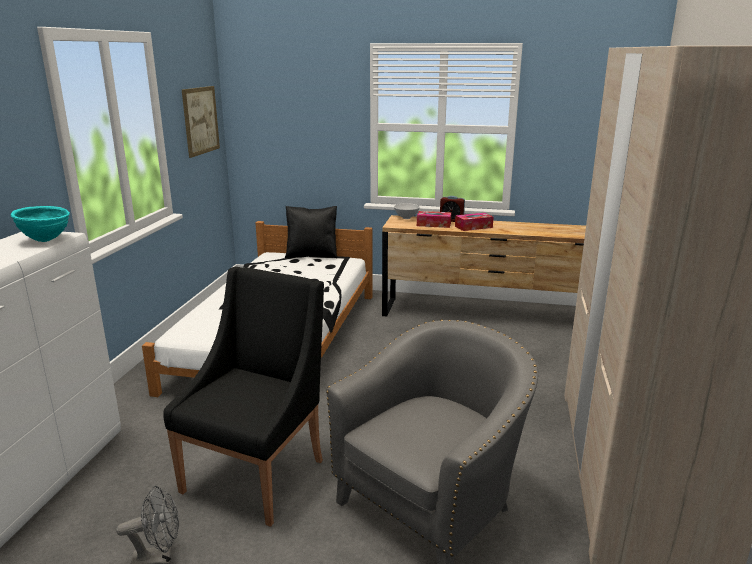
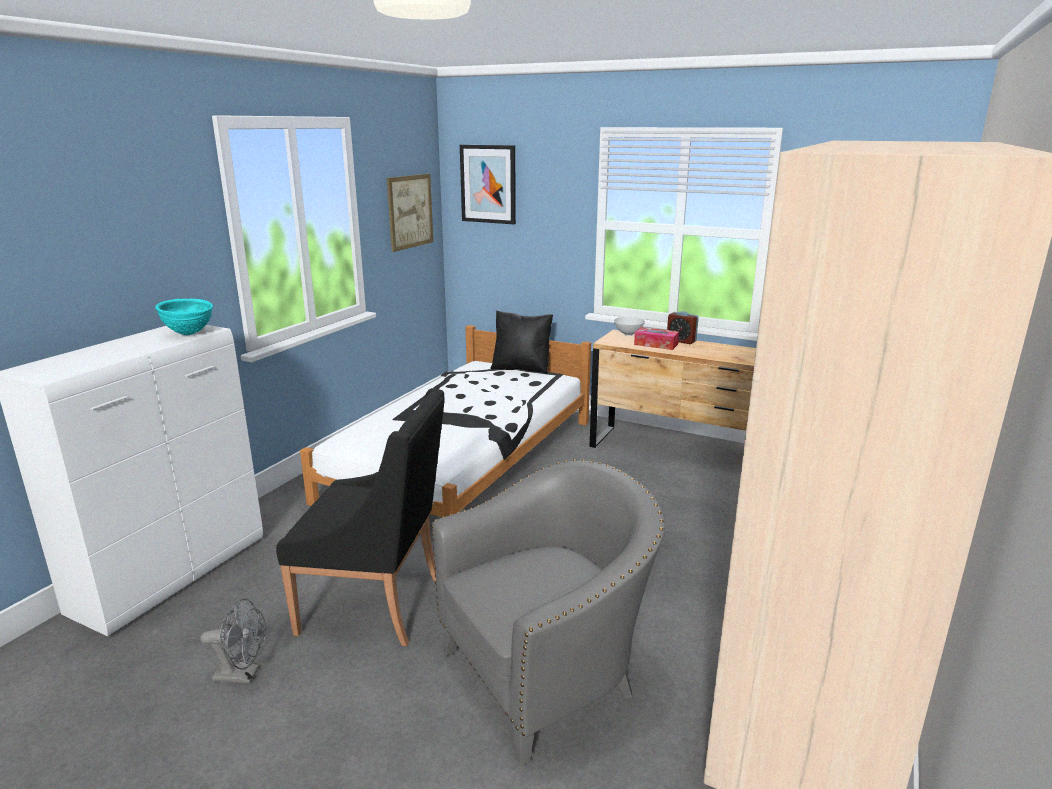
camera: 15 degrees right, 0 degrees up
black armchair [163,267,324,527] -> black armchair turned 60 degrees clockwise [276,388,445,646]
tissue box [455,213,494,231] -> none
none -> picture [460,145,516,224]

